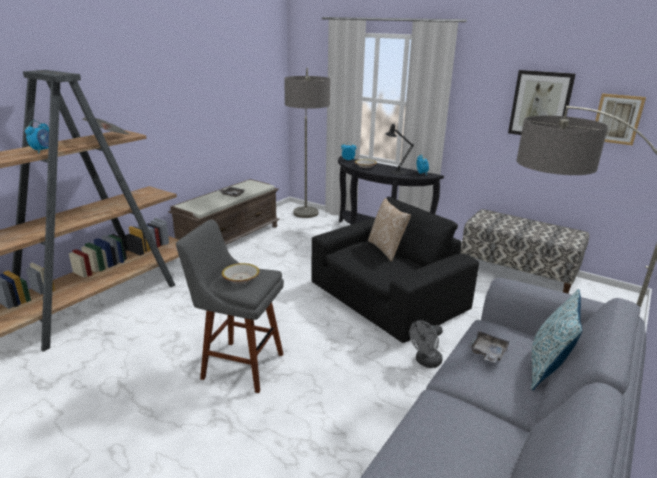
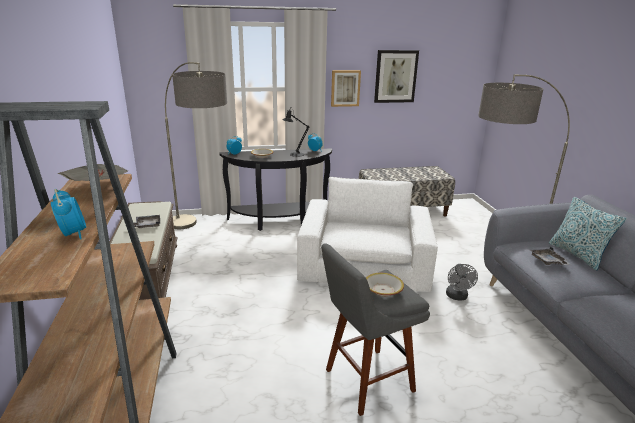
camera: 45 degrees left, 0 degrees up
black armchair [312,196,479,343] -> white armchair [297,177,438,292]
pillow [368,198,411,262] -> none
picture [595,93,646,146] -> picture moved to [331,70,361,107]

